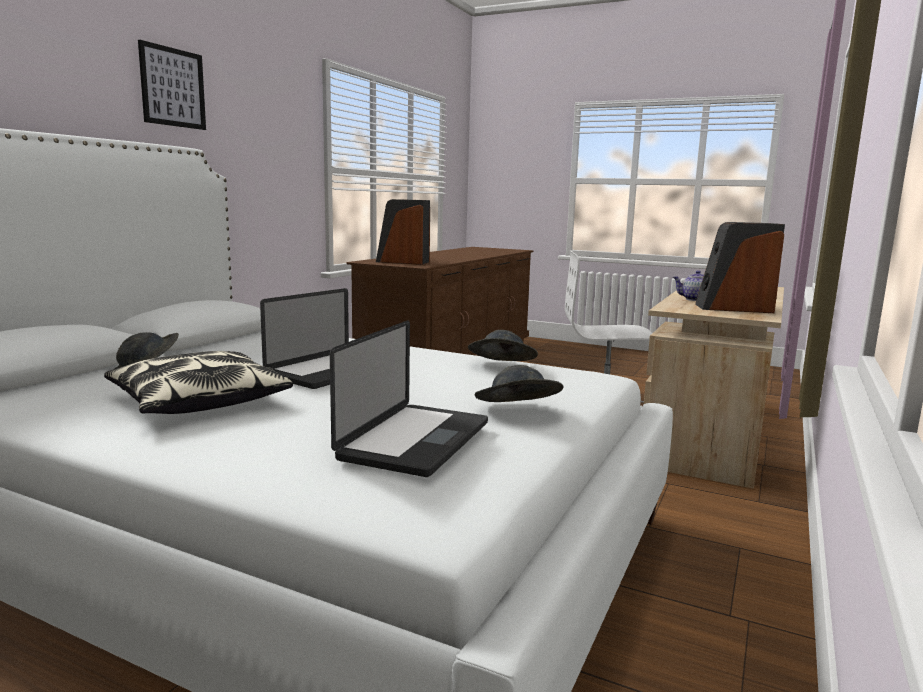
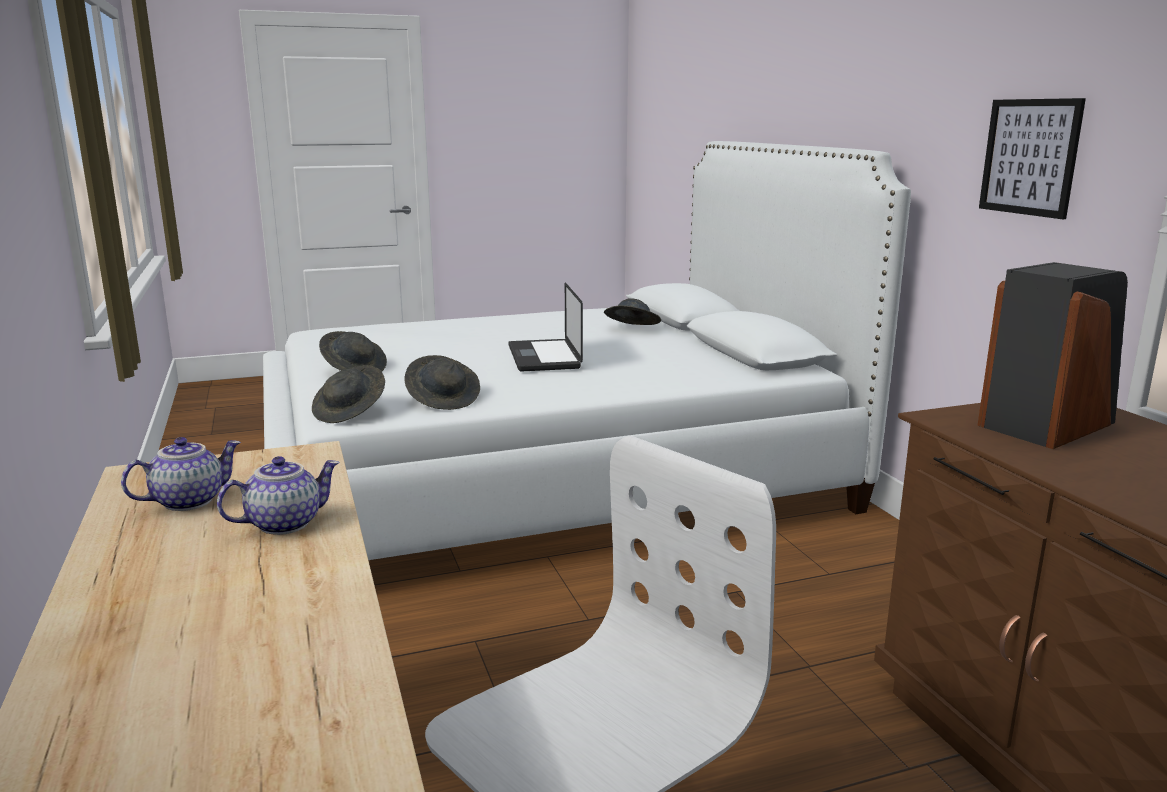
camera: 135 degrees right, 5 degrees up
pillow [104,351,293,414] -> none
picture [138,40,206,130] -> picture moved to [979,98,1086,219]
laptop [330,320,488,477] -> none
speaker [695,222,785,313] -> teapot [121,437,241,511]
none -> grey hat [312,365,385,423]

